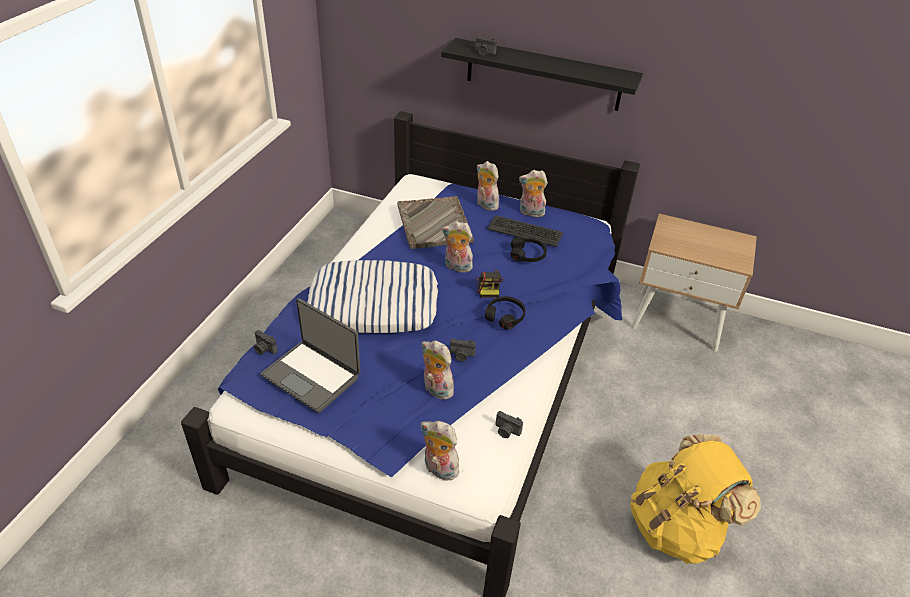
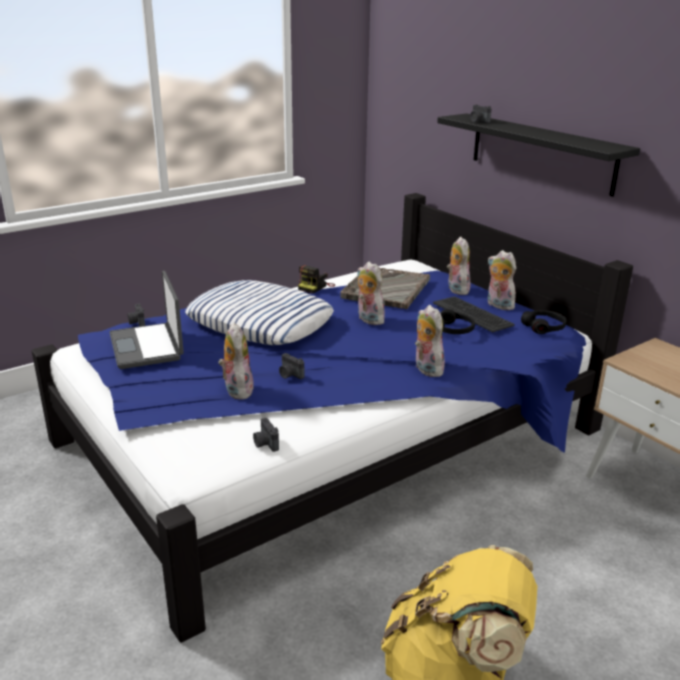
camera: 35 degrees right, 15 degrees down
plush toy [421,421,461,481] -> plush toy moved to [415,305,445,377]
camera [475,270,503,298] -> camera moved to [298,265,335,294]
black headphones [485,296,525,329] -> black headphones moved to [521,310,567,334]

